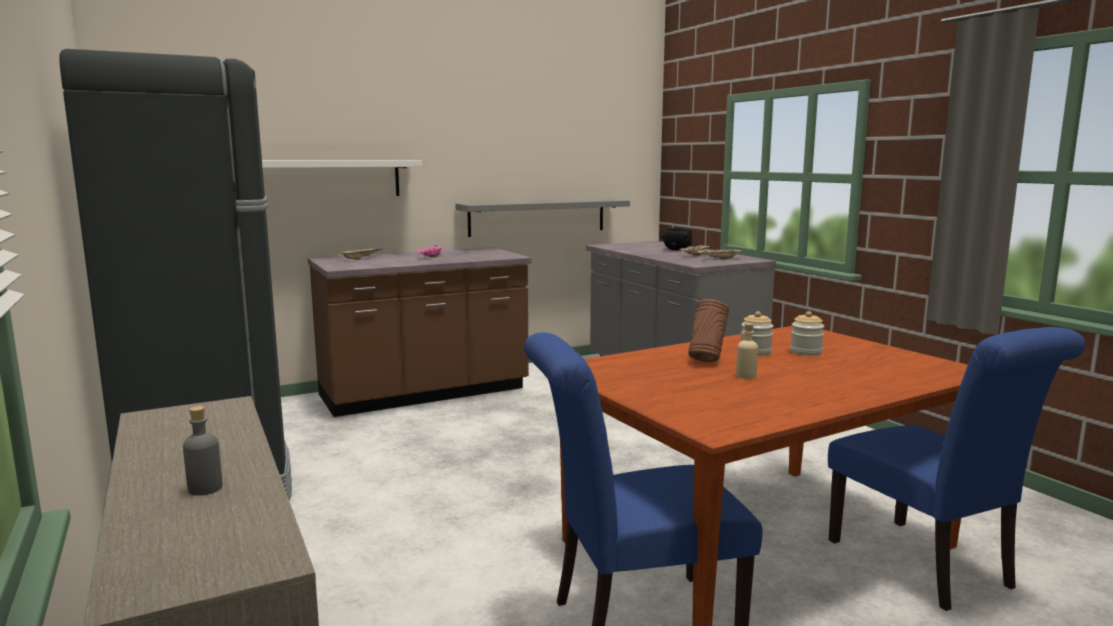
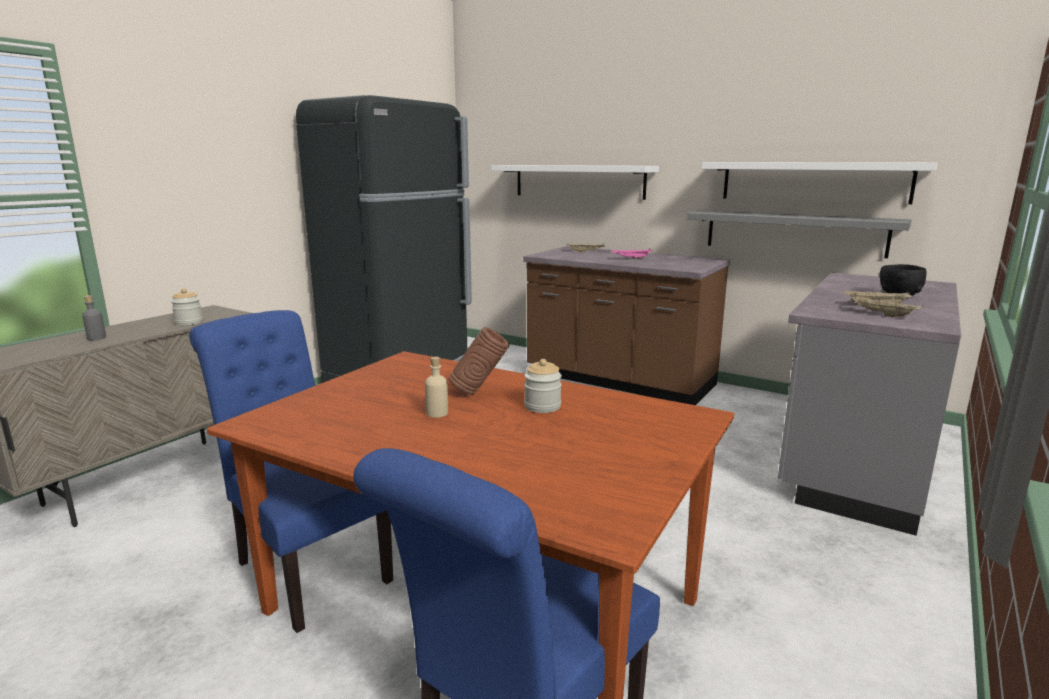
camera: 60 degrees right, 5 degrees up
jar [790,311,824,356] -> jar moved to [171,288,203,325]
none -> white shelf [702,162,937,204]

